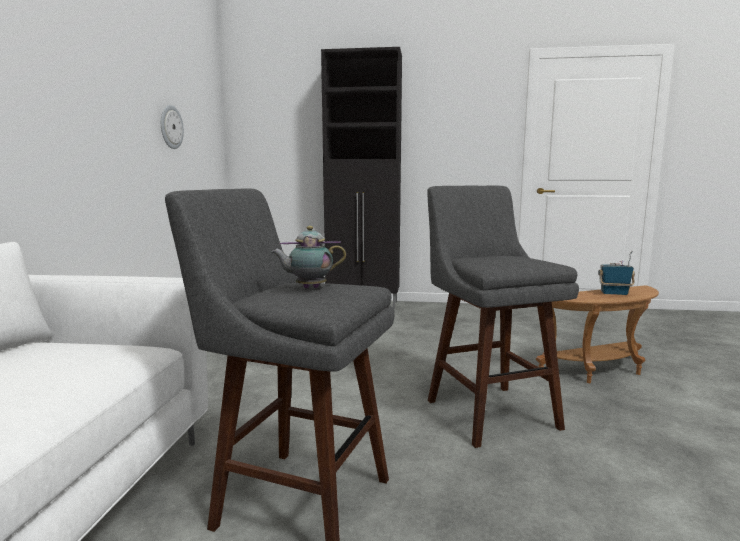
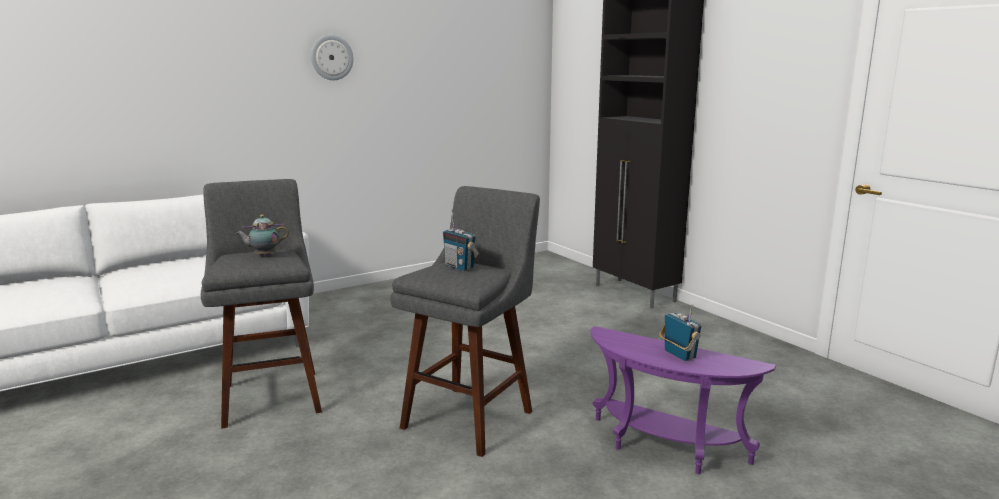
camera: 50 degrees right, 5 degrees up
wall clock [161,105,184,149] -> wall clock moved to [311,35,354,80]
teapot [271,226,346,288] -> teapot turned 60 degrees counterclockwise [235,215,289,256]
brown side table [536,285,659,383] -> purple side table [590,326,776,474]
none -> radio [443,210,479,271]

